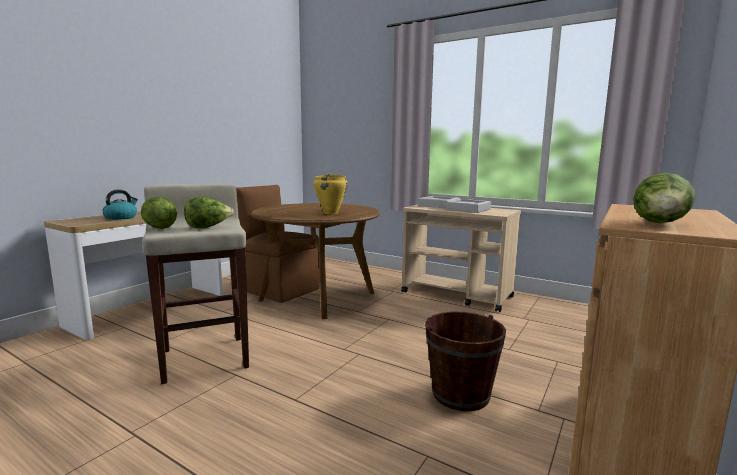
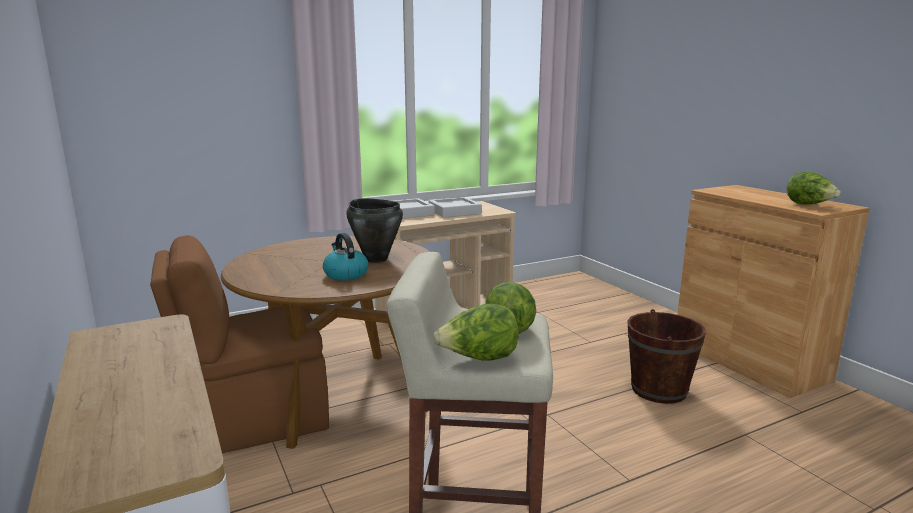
camera: 60 degrees left, 5 degrees up
kettle [102,190,138,220] -> kettle moved to [323,233,368,280]
yellow cooking pot [313,174,348,214] -> black cooking pot [346,198,403,263]

